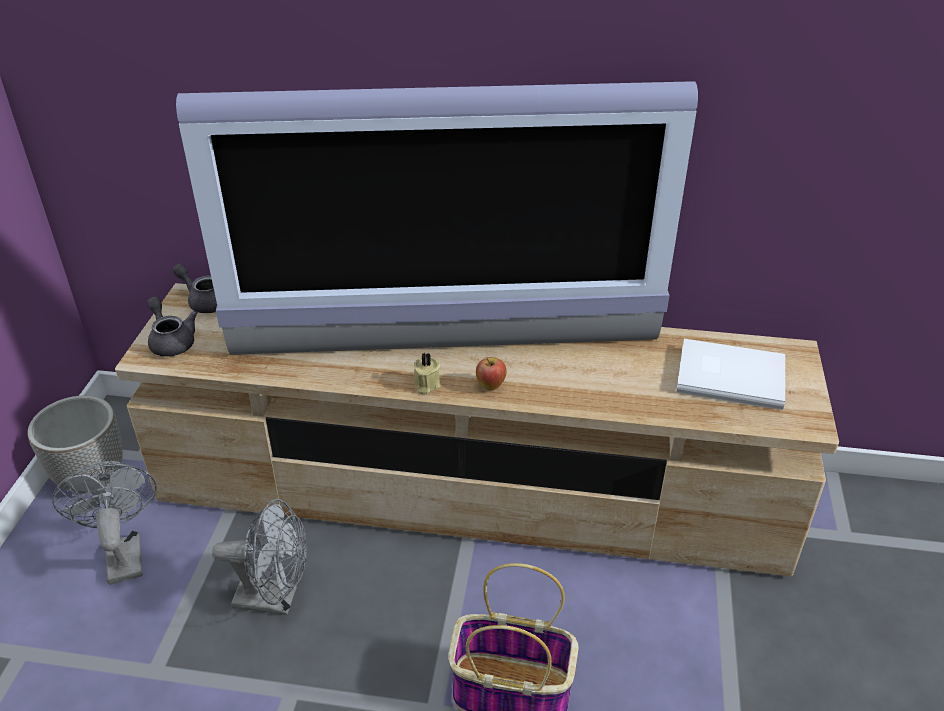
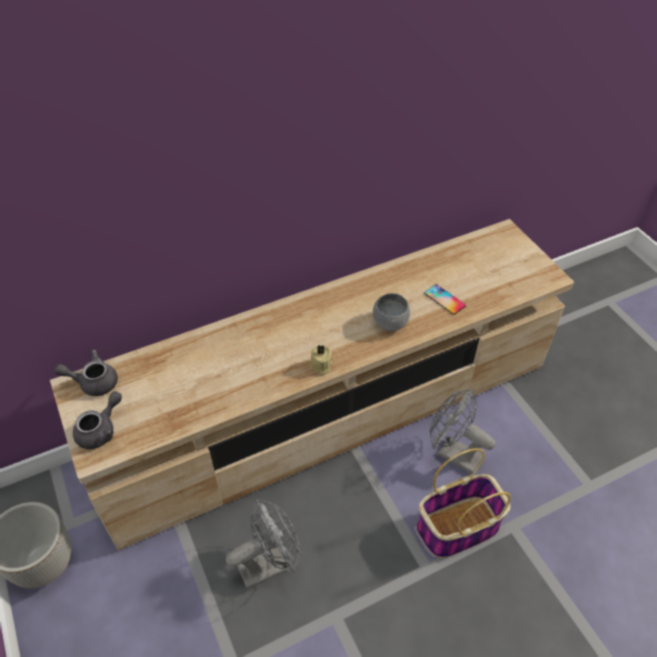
camera: 35 degrees left, 10 degrees up
grey fan [52,461,157,585] -> grey fan moved to [429,389,495,474]
grey teapot [147,296,197,357] -> grey teapot turned 105 degrees clockwise [73,391,122,449]
television [176,81,698,355] -> none
apple [476,357,507,390] -> none
white book [676,339,785,410] -> none
none -> grey bowl [373,293,410,331]
none -> phone [424,284,466,315]

